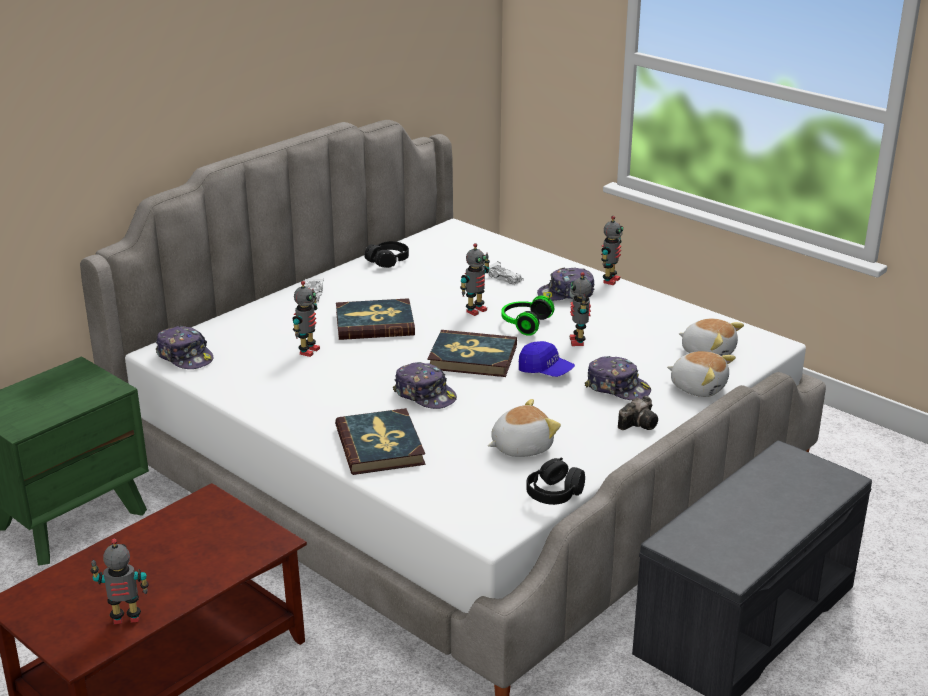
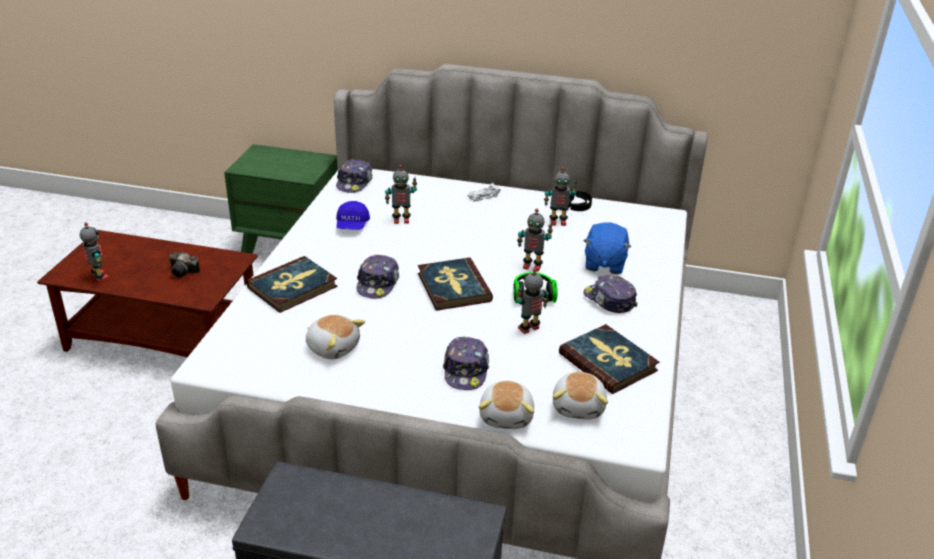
camera: 60 degrees right, 5 degrees up
book [336,298,415,340] -> book moved to [559,324,659,394]
white toy car [489,261,524,285] -> blue plush toy [584,222,631,274]
blue cap [519,341,575,377] -> blue cap moved to [336,201,370,230]
black headphones [526,457,585,505] -> none
toy robot [601,216,623,285] -> toy robot moved to [544,167,578,226]
camera [618,396,658,430] -> camera moved to [169,252,200,277]

